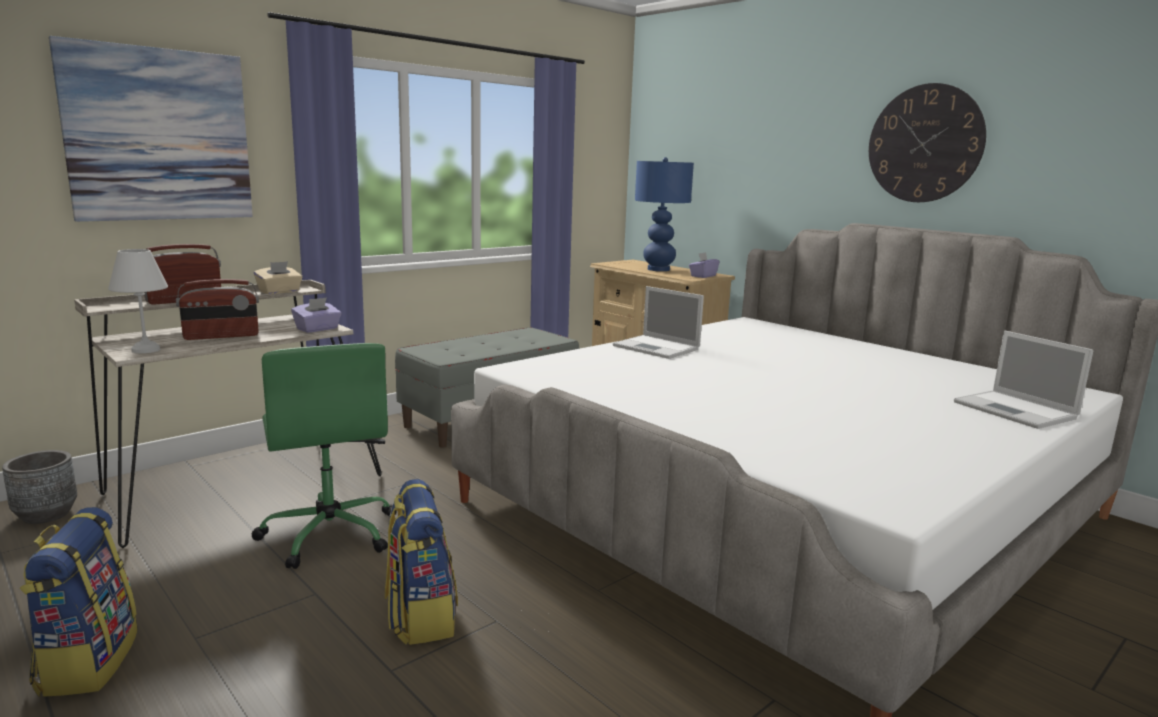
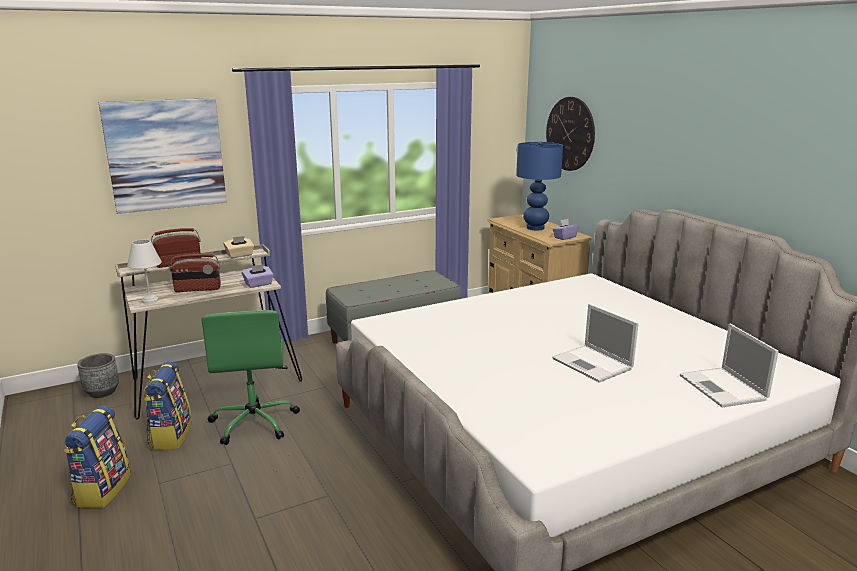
camera: 15 degrees right, 5 degrees up
backpack [385,479,458,645] -> backpack moved to [144,362,191,450]
laptop [613,286,704,359] -> laptop moved to [553,304,639,383]
wall clock [869,83,986,202] -> wall clock moved to [546,97,595,171]

